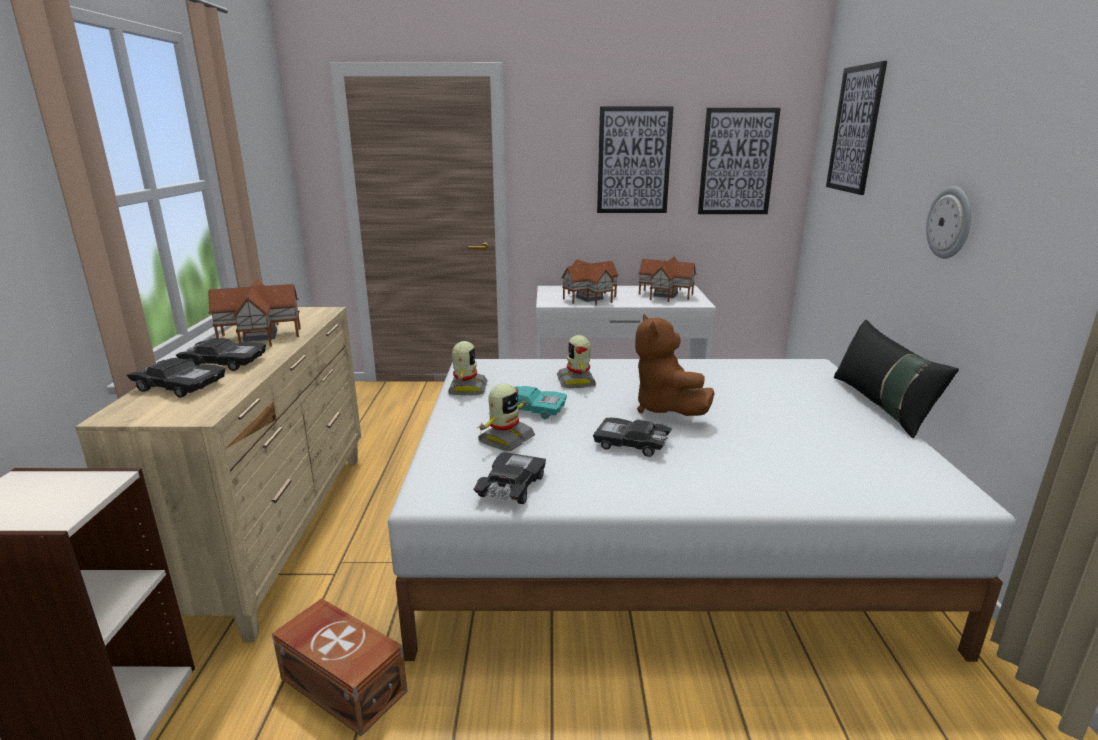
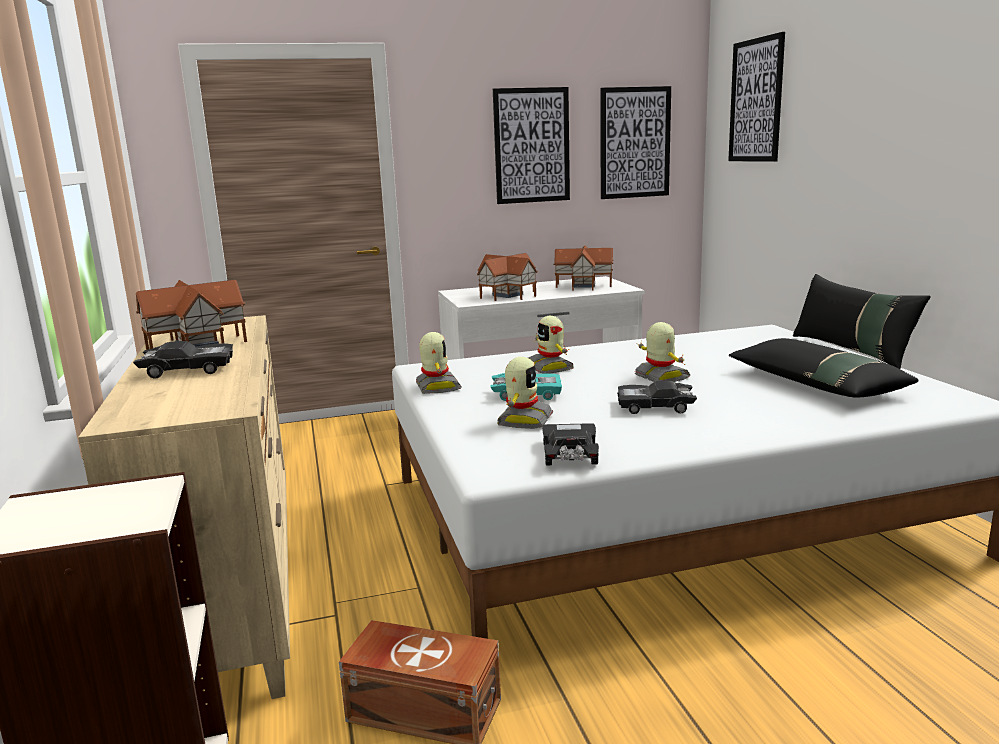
camera: 15 degrees left, 5 degrees down
black toy car [127,358,225,398] -> none
brown plush toy [635,314,715,416] -> toy robot [635,322,690,382]
wall clock [926,186,971,259] -> none
none -> black pillow [729,338,918,398]

